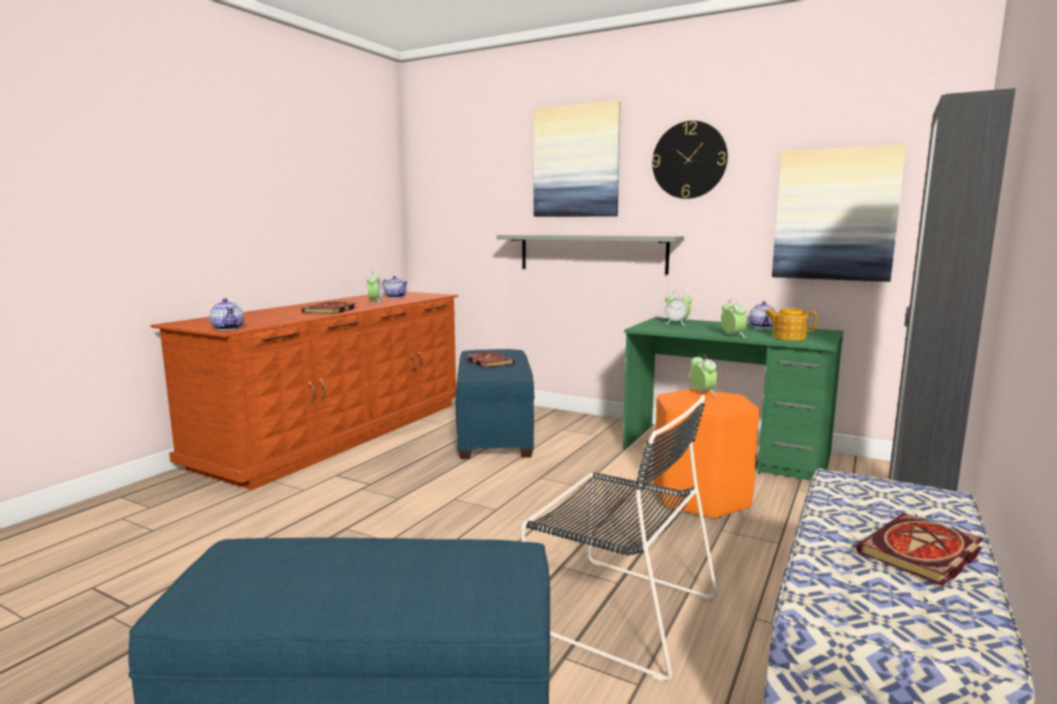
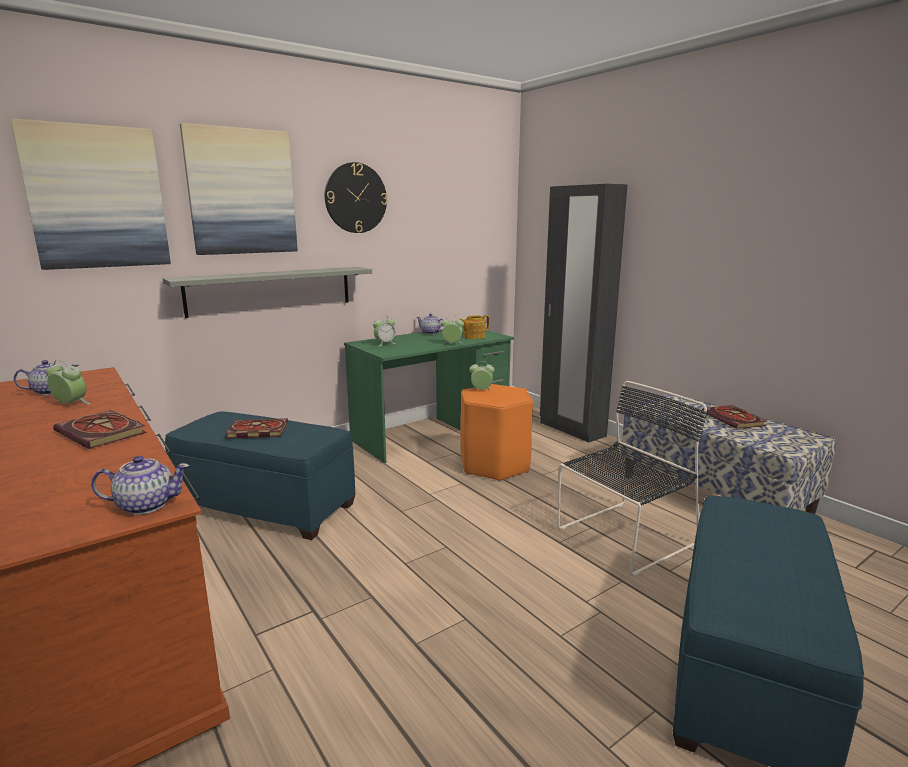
camera: 65 degrees left, 5 degrees up
picture [772,145,906,282] -> picture moved to [11,118,171,270]

